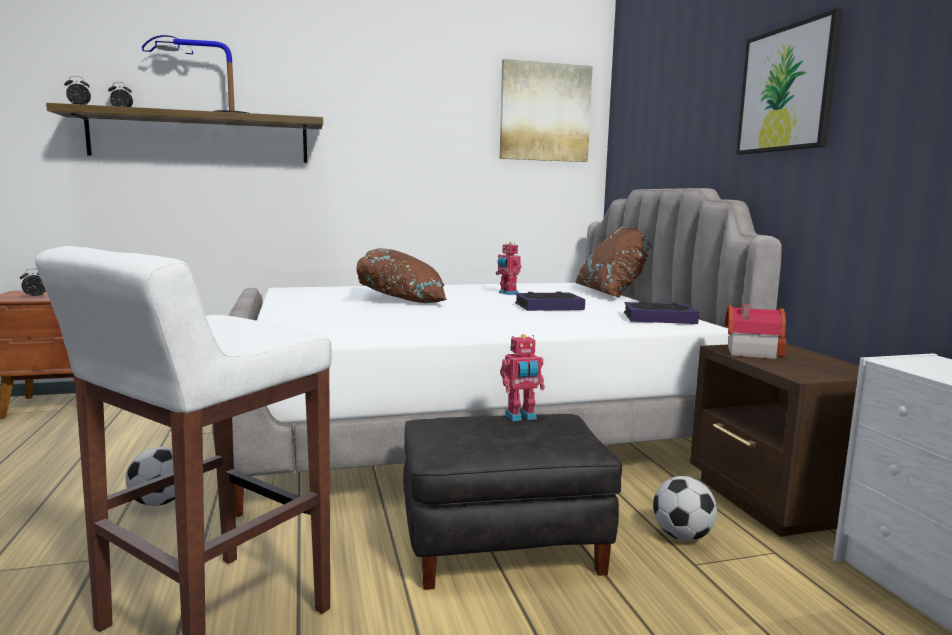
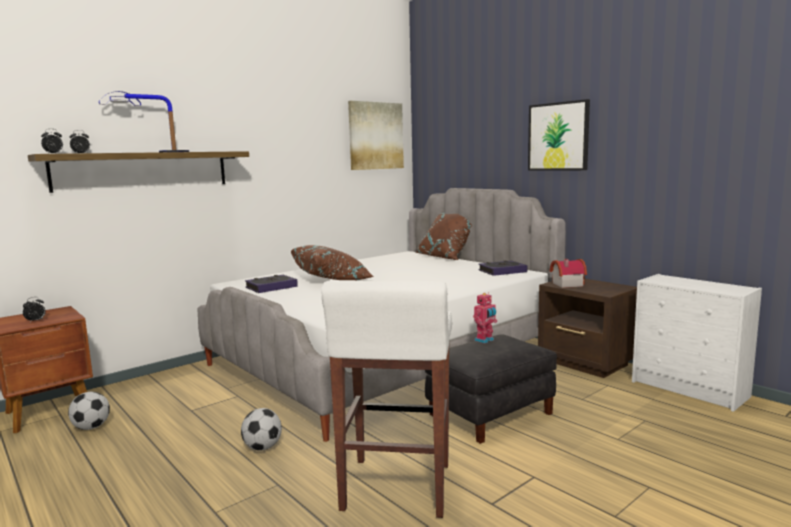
camera: 25 degrees left, 0 degrees up
toy robot [496,242,521,295] -> none
book [515,292,585,311] -> book moved to [245,275,298,293]
football [653,476,717,541] -> football moved to [68,392,110,430]

